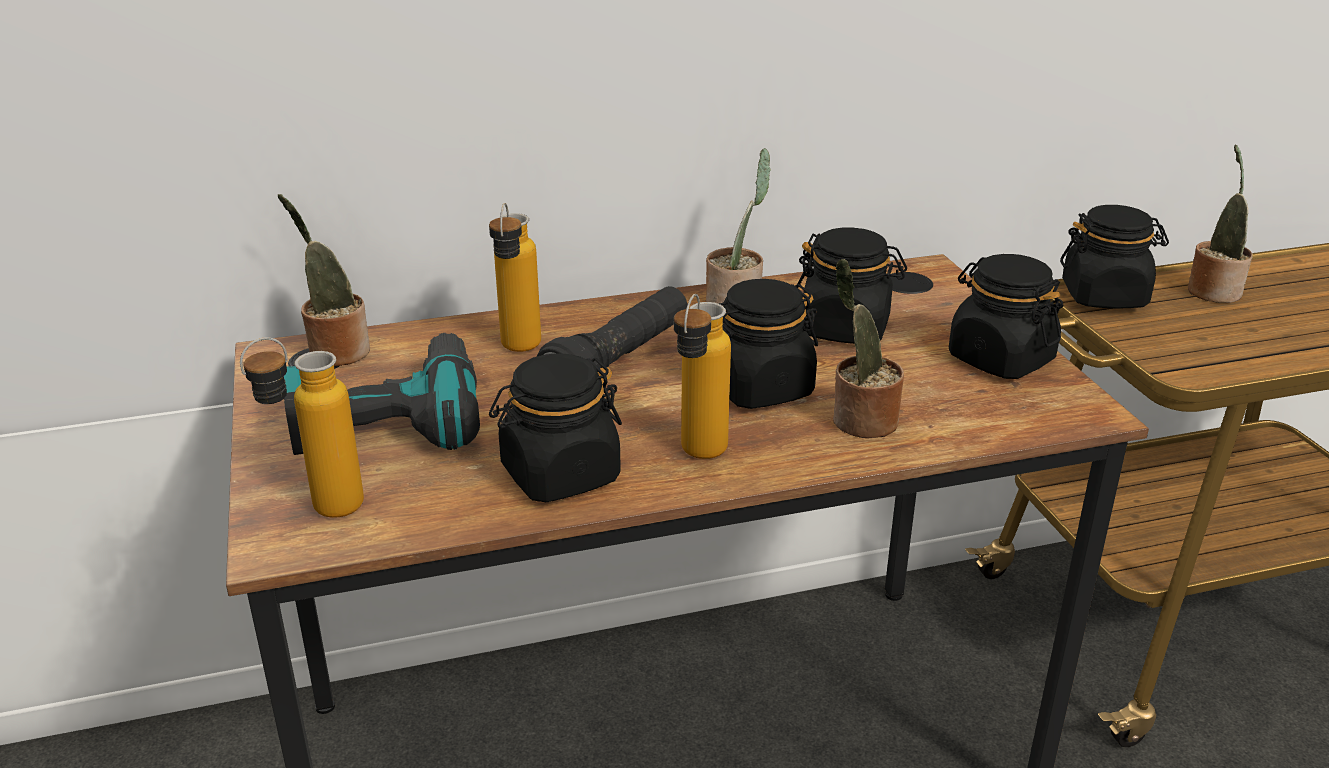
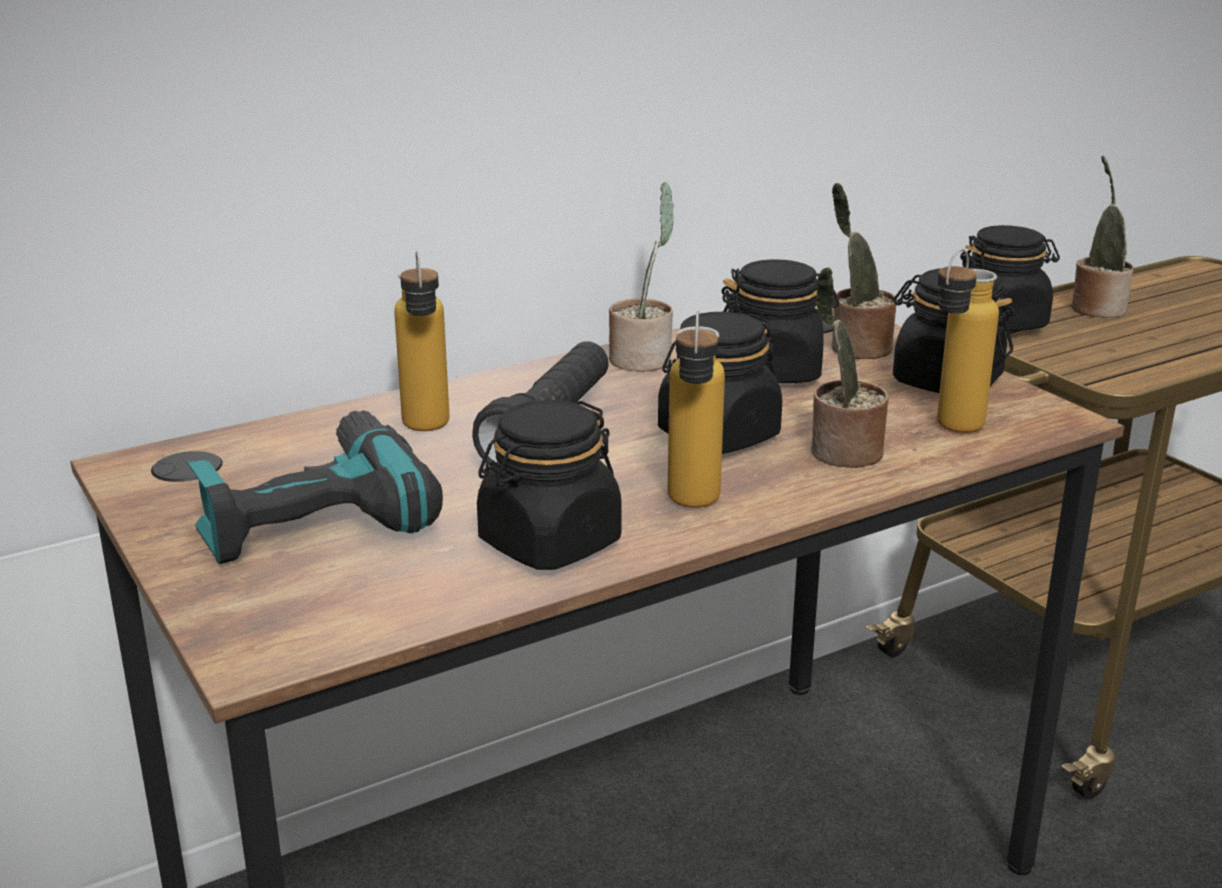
camera: 15 degrees left, 5 degrees down
bottle [240,337,364,518] -> bottle moved to [937,249,999,433]
potted plant [278,194,370,367] -> potted plant moved to [831,183,897,359]

